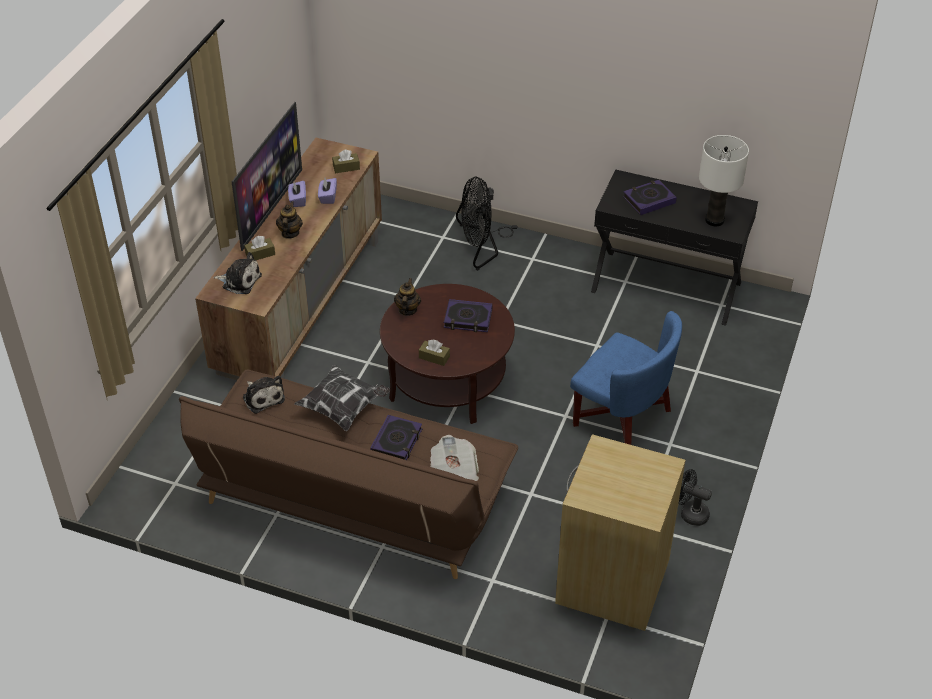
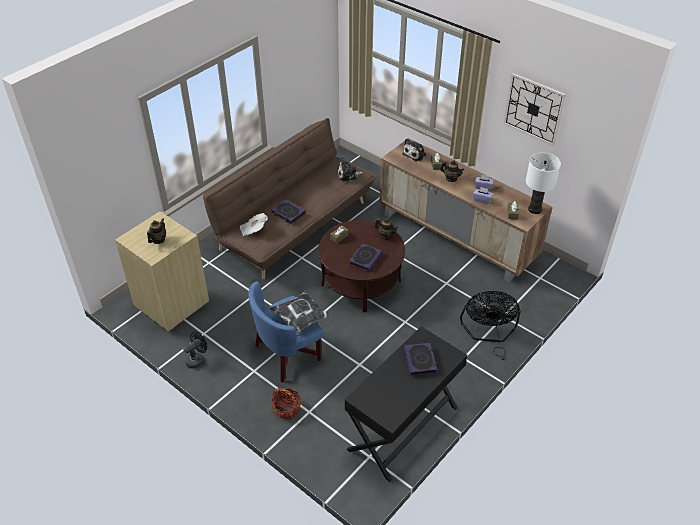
camera: 110 degrees right, 0 degrees up
television [232,102,302,251] -> none
pillow [294,365,390,431] -> pillow moved to [270,290,331,337]
white table lamp [699,135,749,226] -> white table lamp moved to [526,153,561,214]
none -> teapot [147,218,166,244]
none -> basket [271,387,302,419]
none -> wall clock [503,73,566,146]

